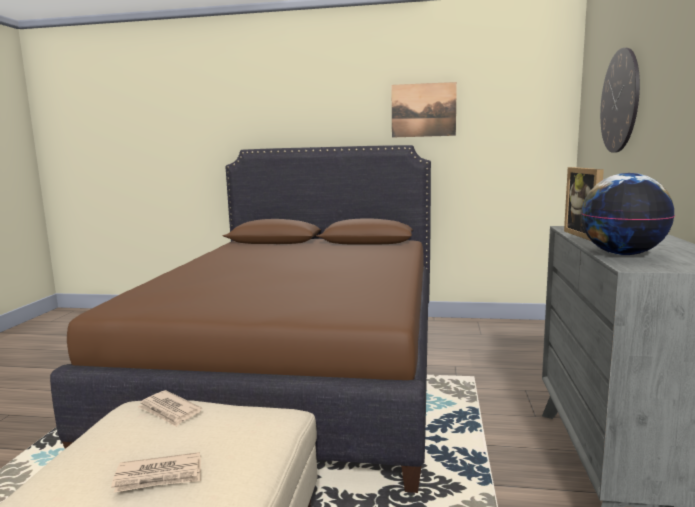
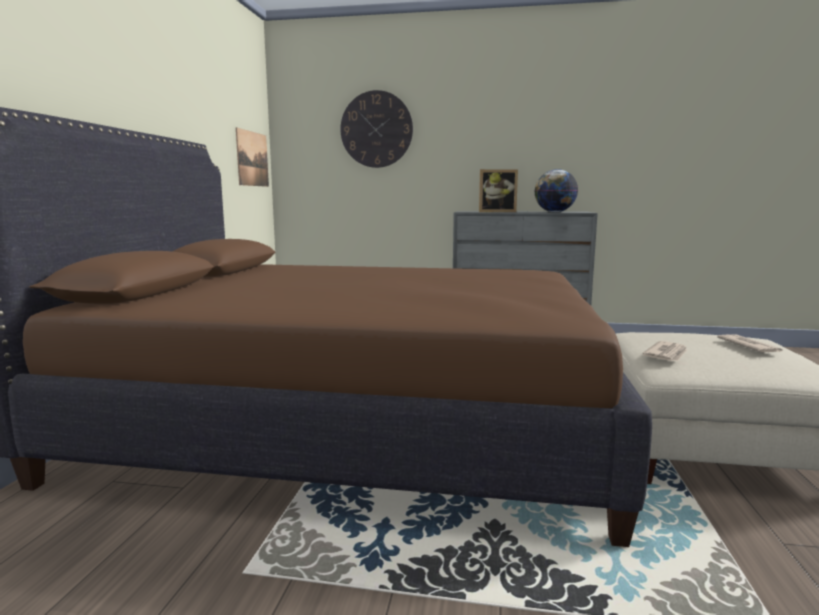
camera: 90 degrees left, 0 degrees up
picture [391,82,457,138] -> picture moved to [236,127,269,187]

